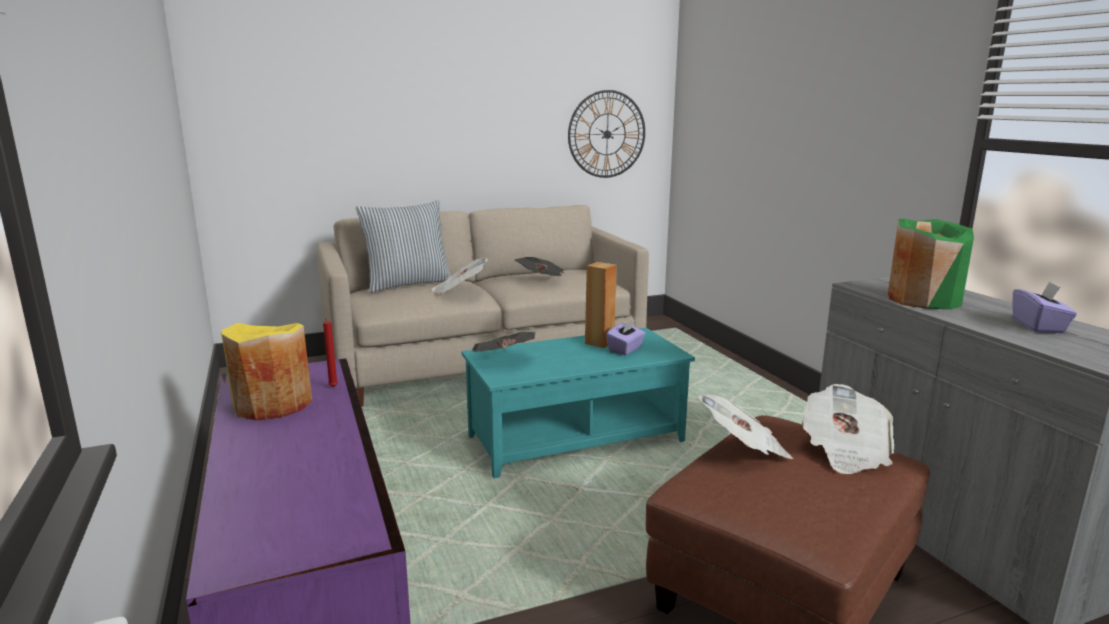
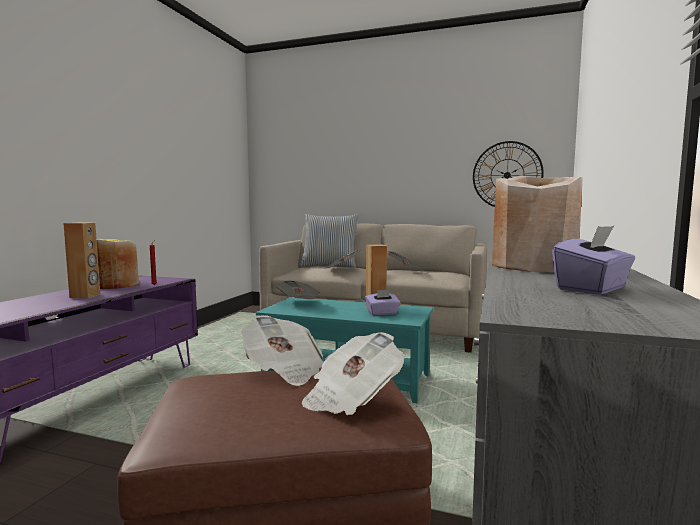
camera: 40 degrees right, 10 degrees down
green vase [888,219,974,309] -> beige vase [492,175,583,272]
none -> brown speaker [63,223,100,298]

